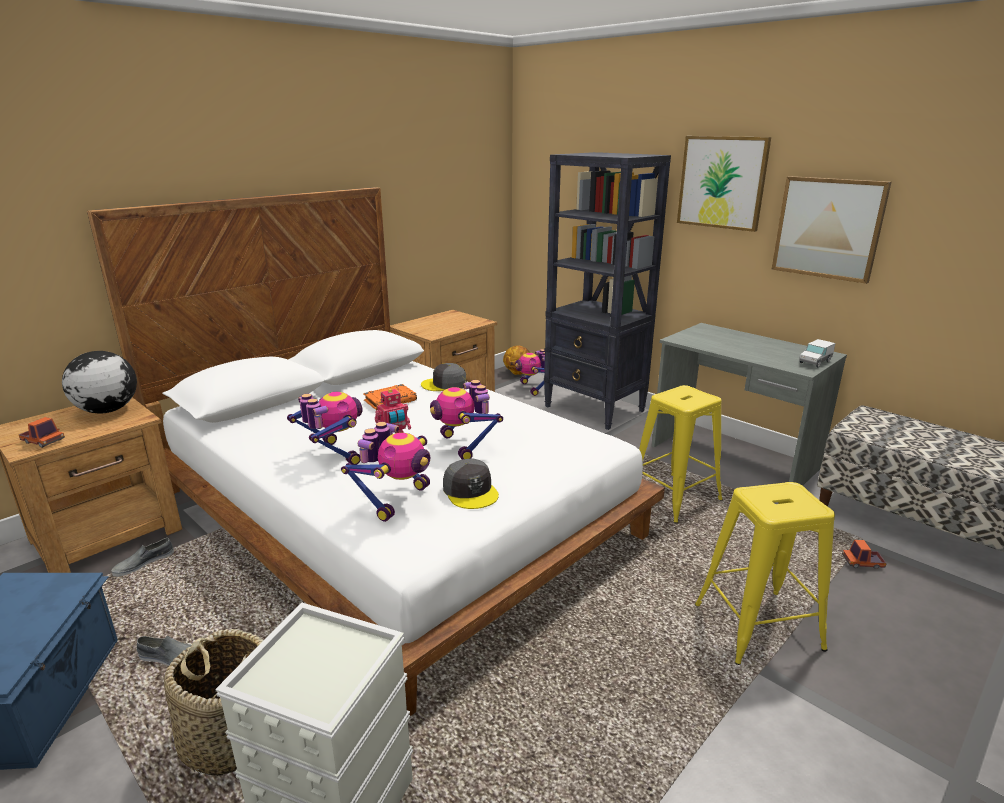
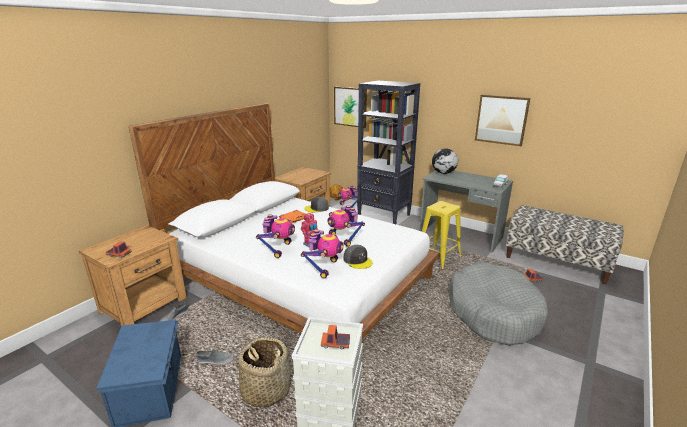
camera: 10 degrees left, 0 degrees up
globe [62,351,137,414] -> globe moved to [432,148,458,174]
toy robot [287,392,362,465] -> toy robot turned 60 degrees clockwise [256,214,295,258]
picture [677,136,771,232] -> picture moved to [334,87,367,128]
yellow stool [695,482,835,665] -> grey dog bed [449,262,548,346]
none -> toy truck [321,325,350,349]

